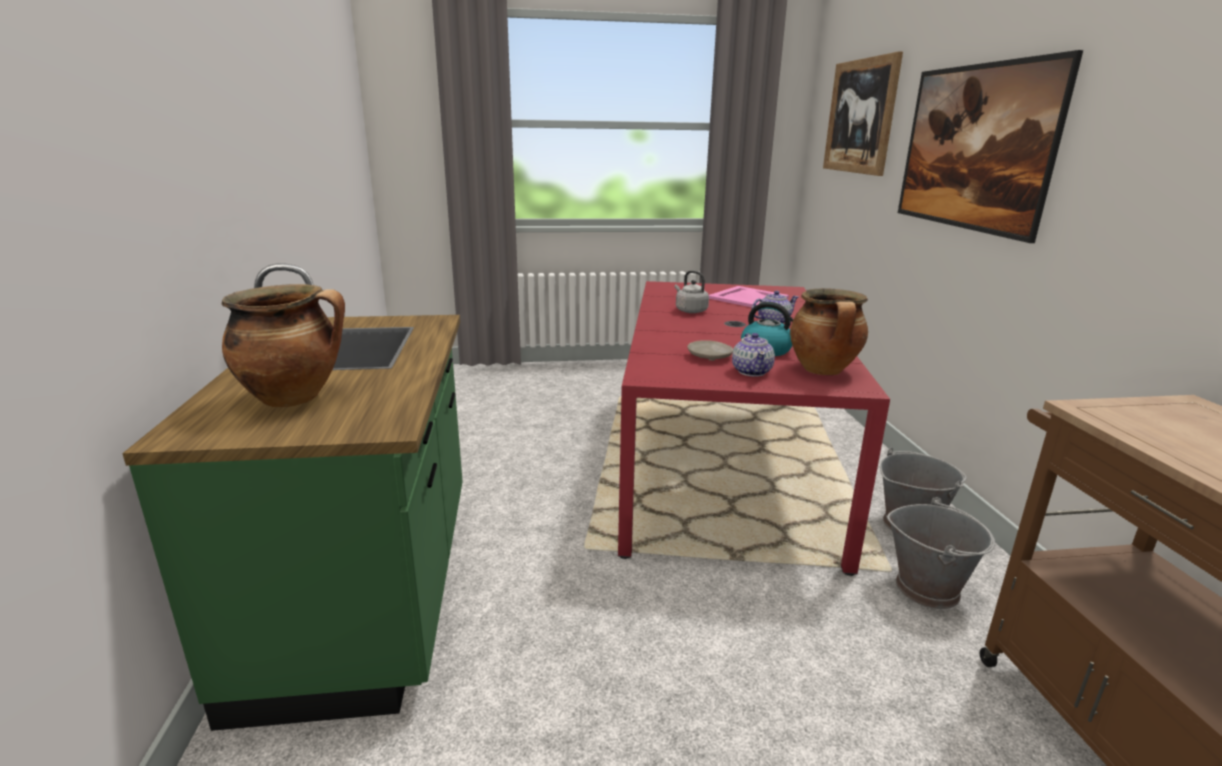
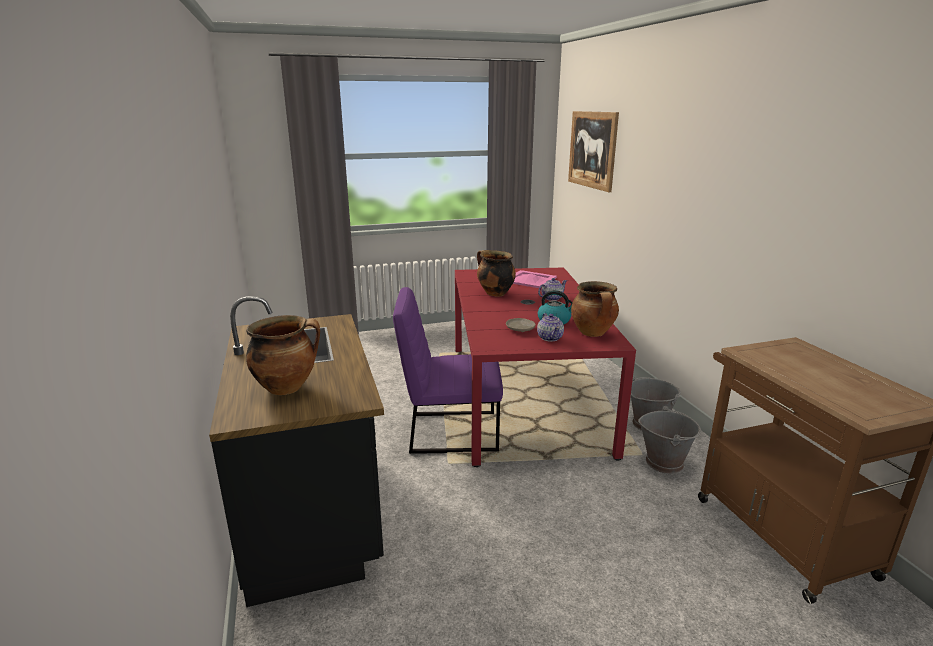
camera: 10 degrees left, 0 degrees up
green counter [122,263,463,731] -> black counter [209,296,384,607]
grey kettle [675,271,709,313] -> cooking pot [477,250,516,297]
picture [898,50,1083,243] -> none
none -> purple chair [393,287,503,454]

